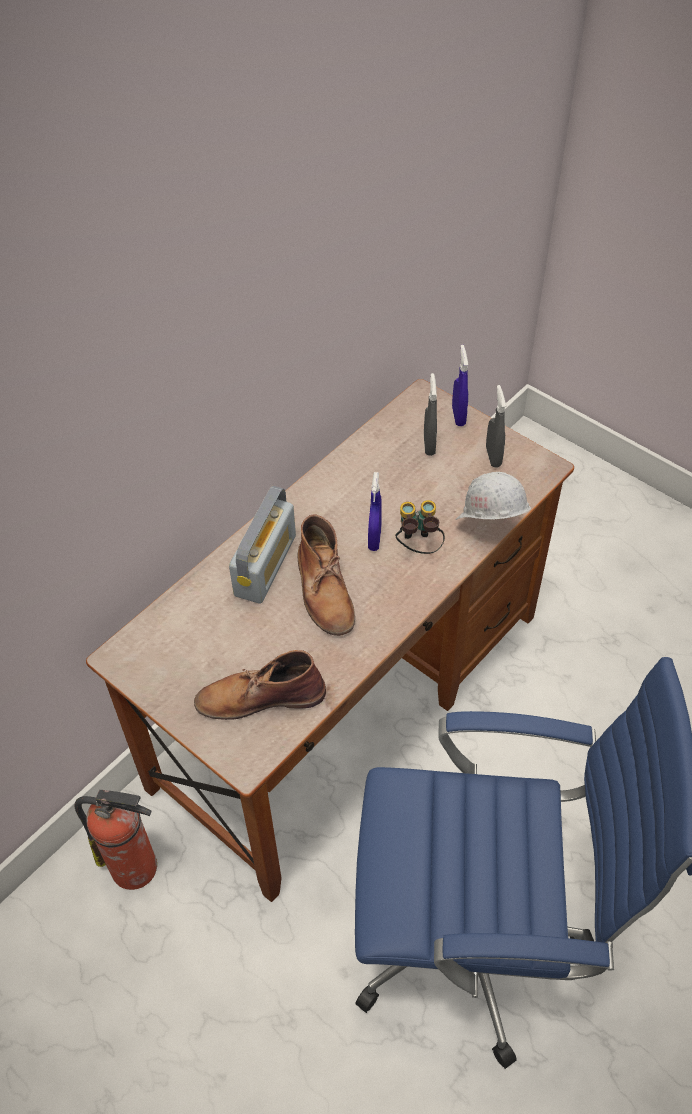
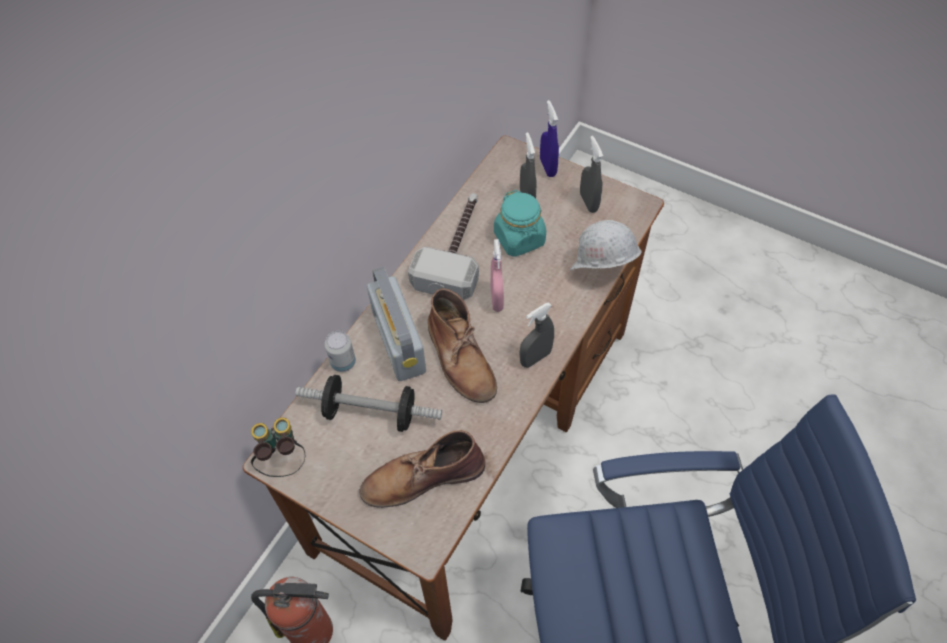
camera: 10 degrees left, 5 degrees up
radio [229,486,296,604] -> radio turned 150 degrees clockwise [367,267,426,381]
blue spray bottle [368,472,382,551] -> pink spray bottle [491,239,504,312]
binoculars [395,500,445,554] -> binoculars moved to [251,418,305,477]
none -> dumbbell [296,375,442,432]
none -> can [325,331,356,372]
none -> hammer [408,193,479,300]
none -> turquoise jar [494,190,546,257]
none -> grey spray bottle [519,302,554,368]

